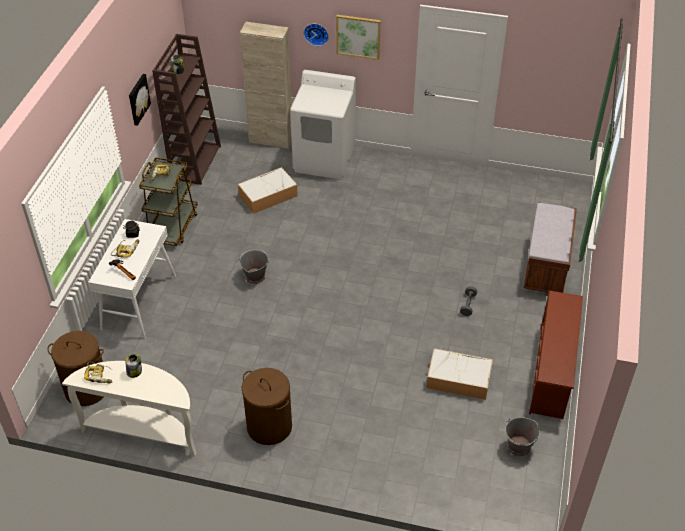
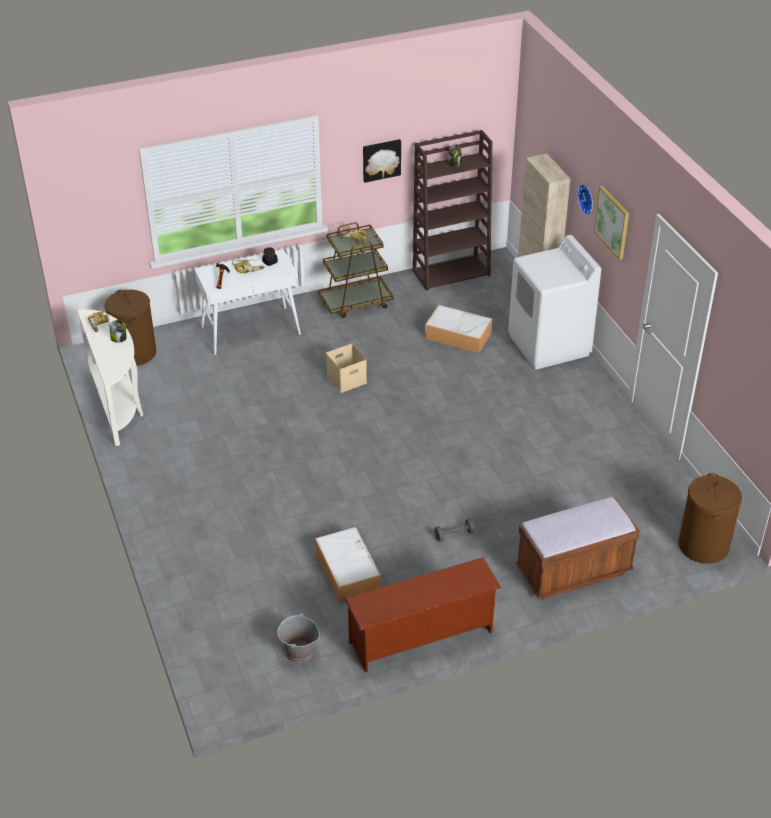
camera: 55 degrees right, 5 degrees down
grey bucket [238,250,270,284] -> beige storage box [326,344,367,393]
brown laundry basket [242,368,292,445] -> brown laundry basket moved to [678,473,742,564]

